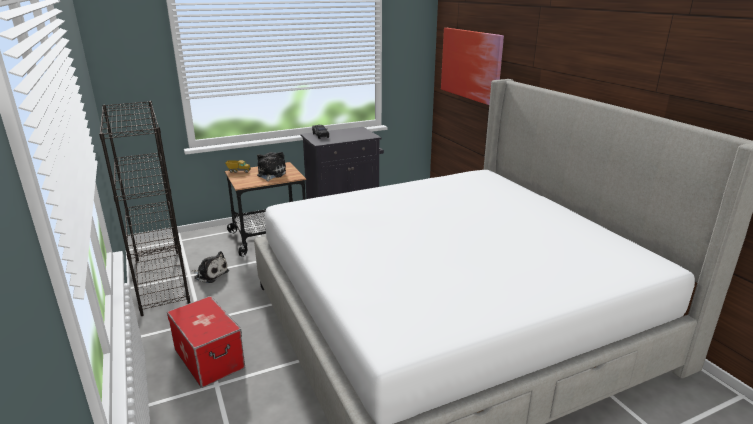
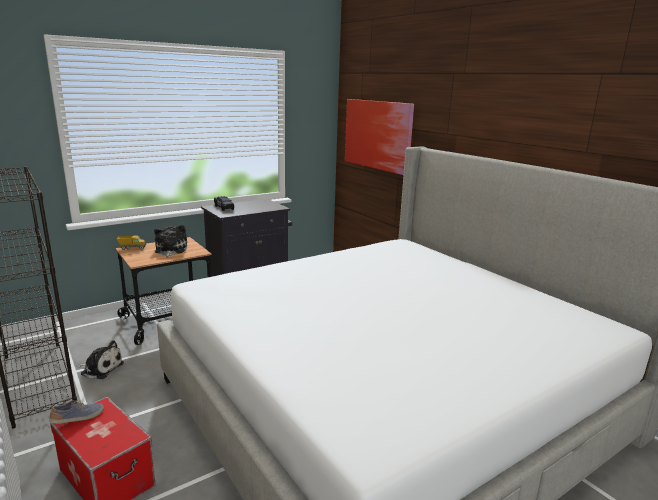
camera: 10 degrees left, 5 degrees down
none -> shoe [49,400,104,424]

